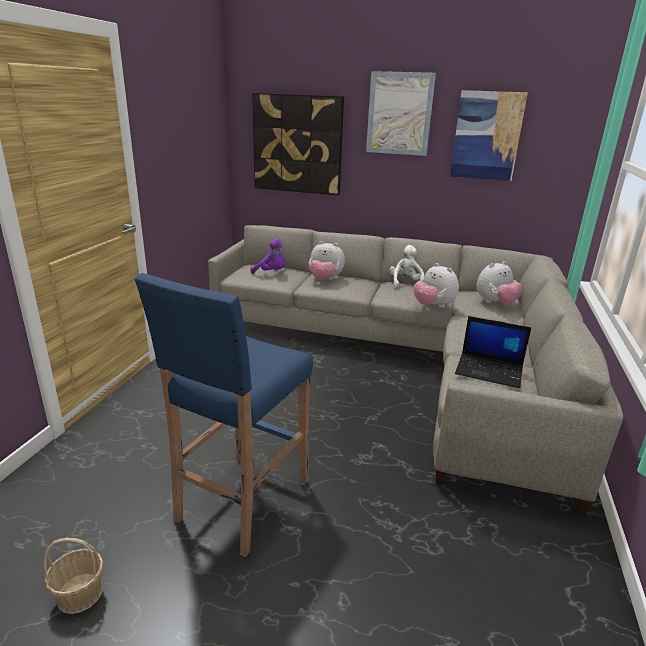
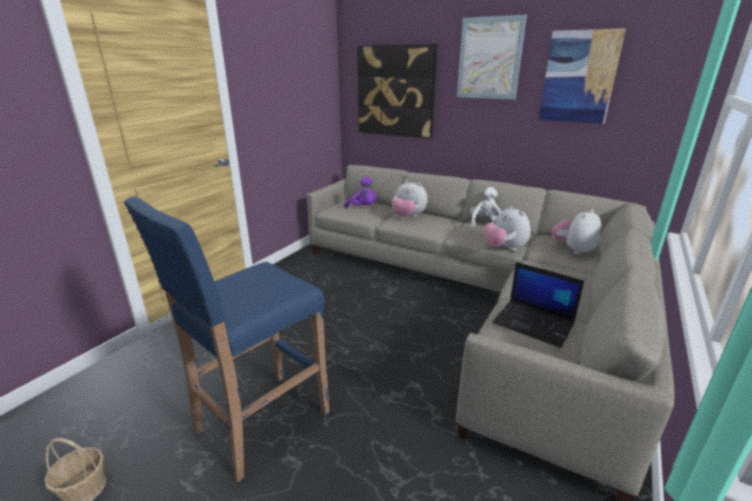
camera: 15 degrees right, 0 degrees up
plush toy [476,261,523,304] -> plush toy turned 150 degrees clockwise [552,209,601,255]

